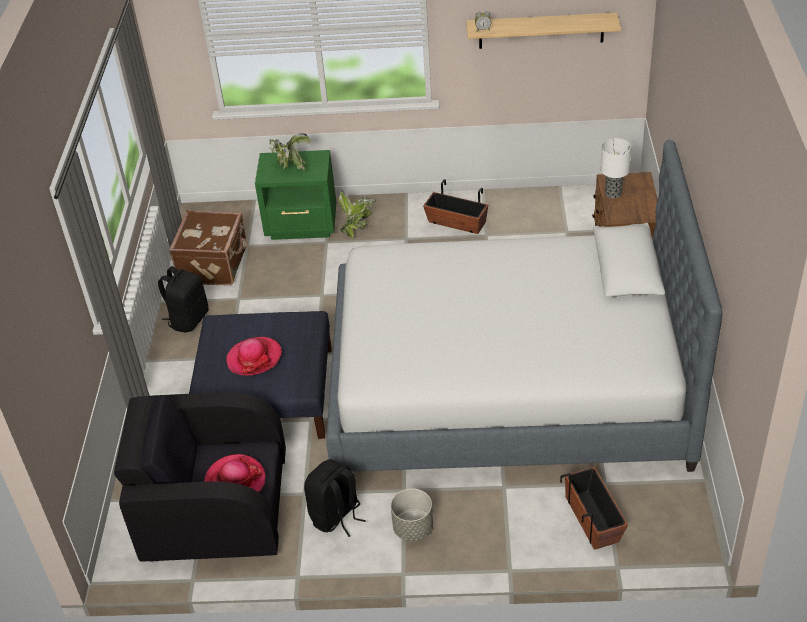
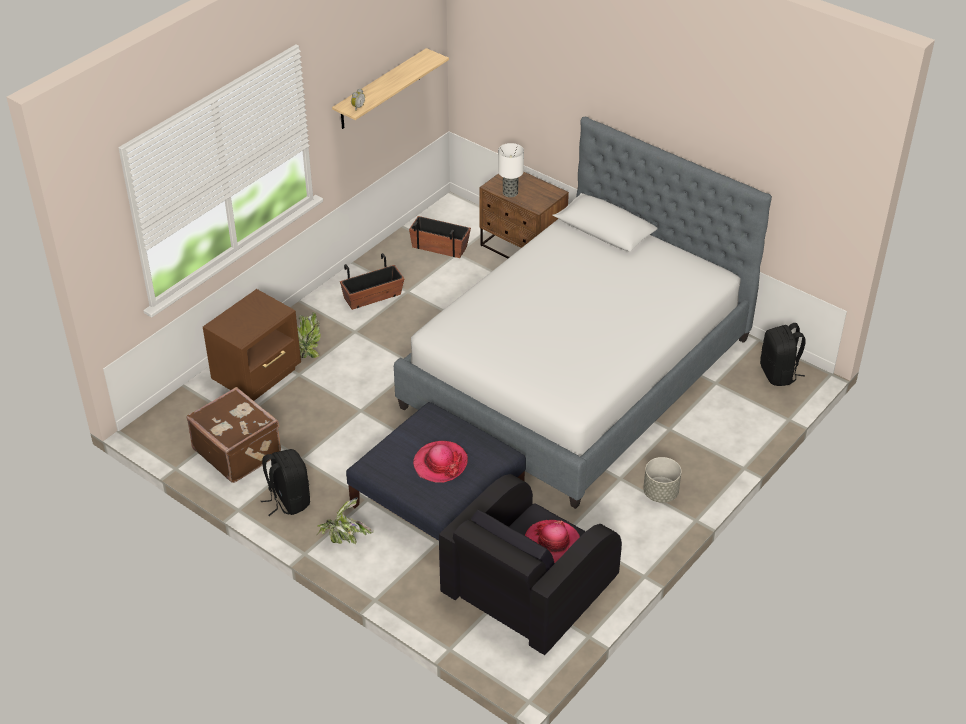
camera: 55 degrees left, 0 degrees up
green nightstand [255,150,336,240] -> brown nightstand [203,289,301,401]
potted plant [270,133,310,171] -> potted plant moved to [317,497,373,544]
black backpack [304,459,366,537] -> black backpack moved to [760,323,806,386]
planter [560,467,628,550] -> planter moved to [409,216,471,258]

